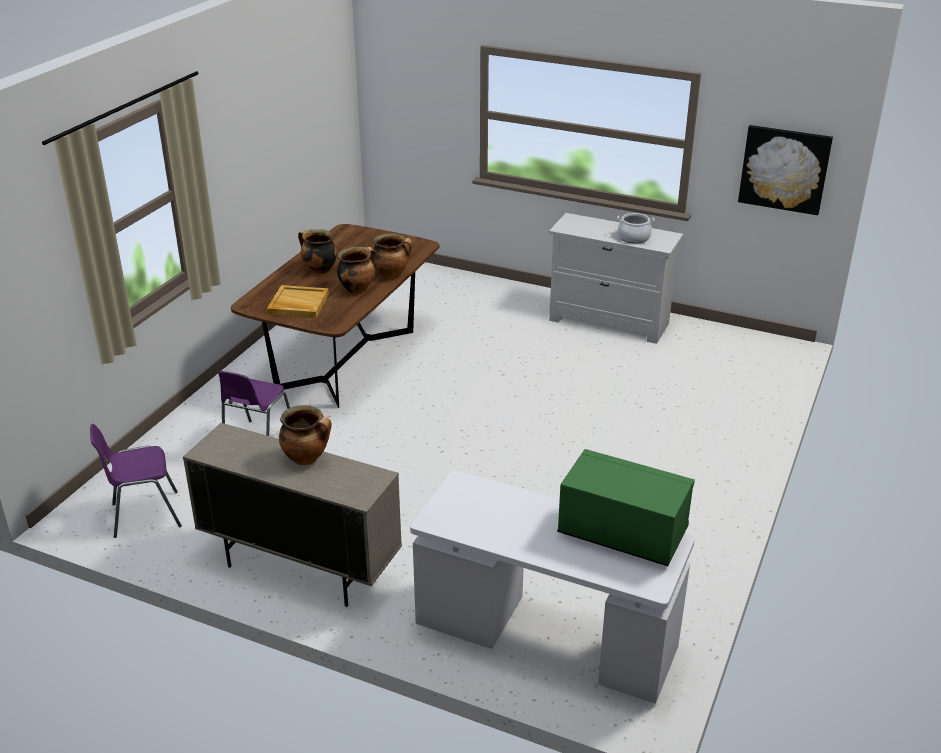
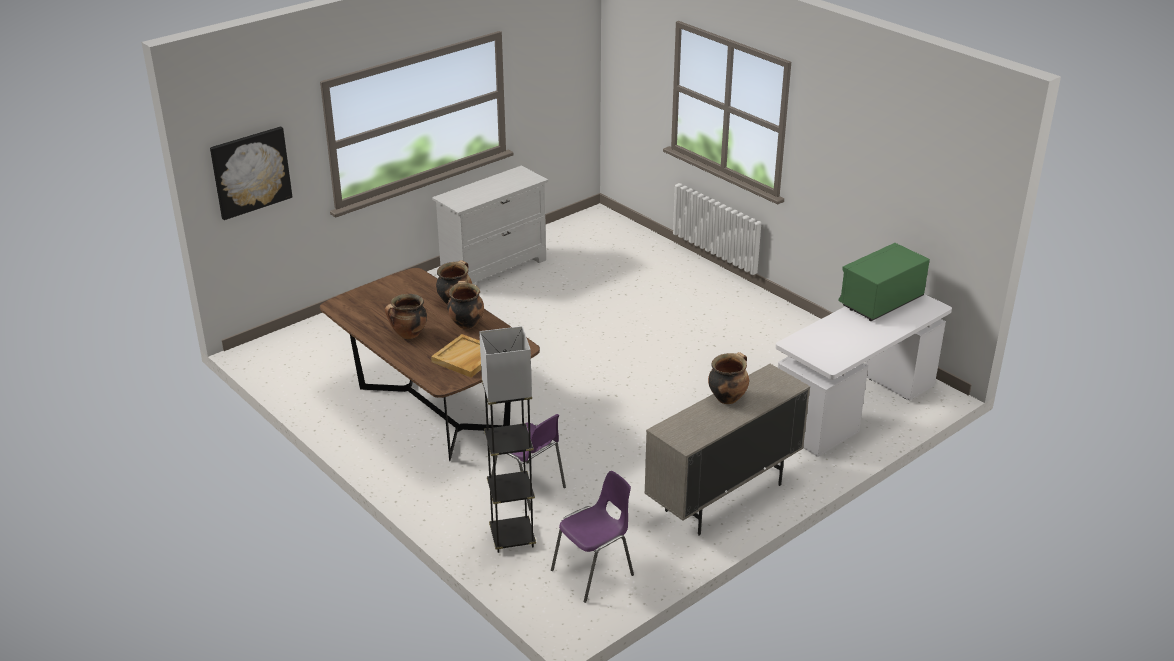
camera: 65 degrees left, 0 degrees up
purple chair [90,424,182,538] -> purple chair turned 135 degrees counterclockwise [551,471,634,603]
cooking pot [617,213,655,244] -> none
picture [738,125,833,215] -> picture moved to [210,127,292,220]
none -> grey floor lamp [479,326,536,553]

